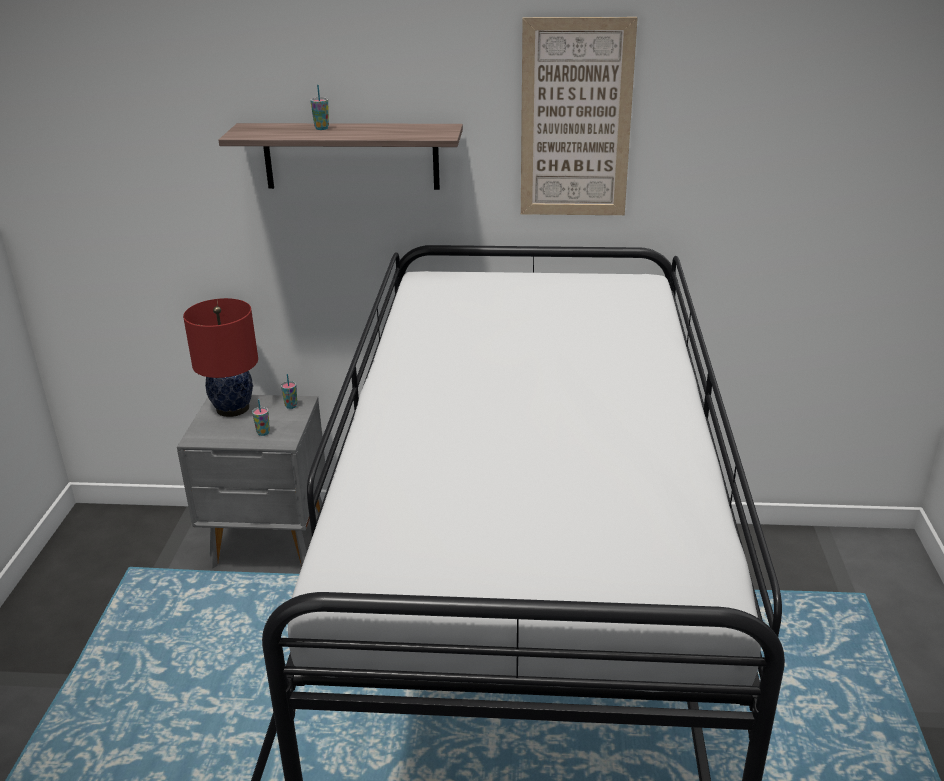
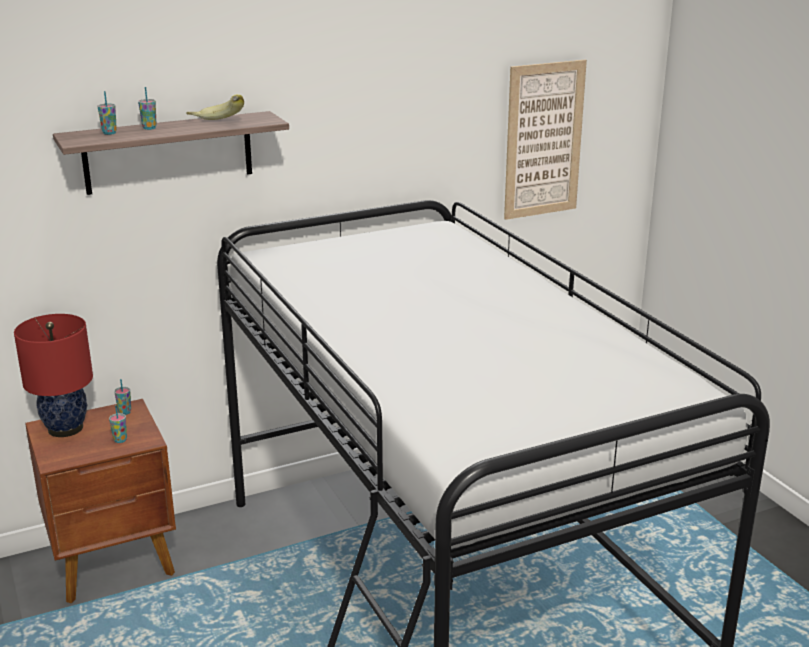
camera: 30 degrees left, 5 degrees down
grey nightstand [177,395,325,568] -> brown nightstand [25,399,176,603]
picture [521,17,638,215] -> picture moved to [504,60,587,220]
none -> cup [98,91,117,135]
none -> banana [186,94,244,120]

